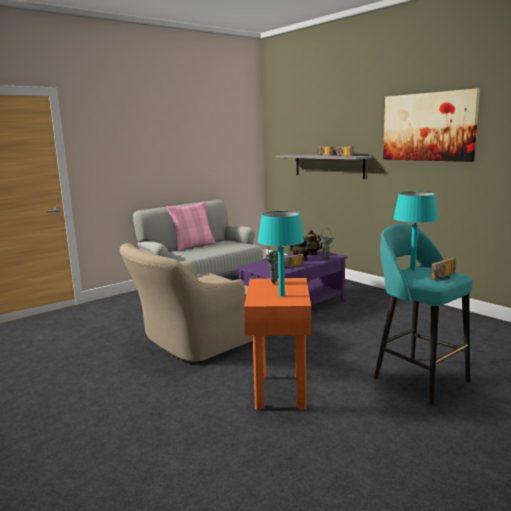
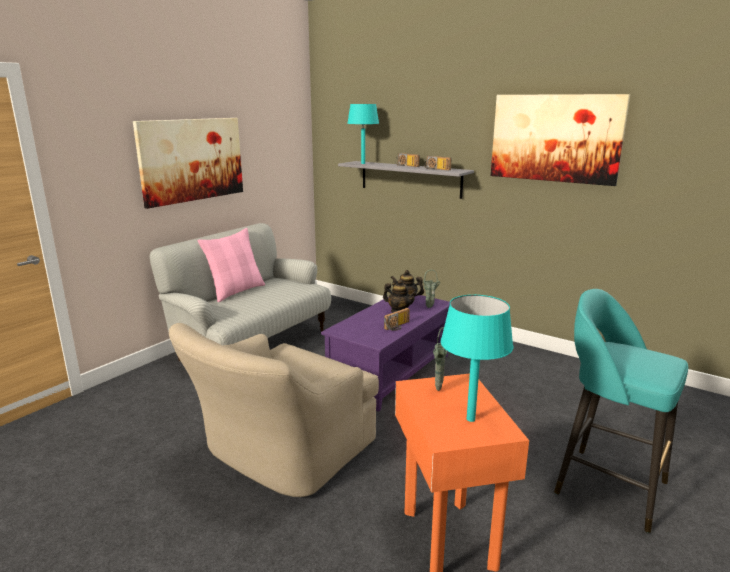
camera: 15 degrees left, 5 degrees up
turquoise table lamp [393,192,438,270] -> turquoise table lamp moved to [347,104,379,164]
radio [430,258,456,280] -> none
none -> picture [133,118,243,209]

